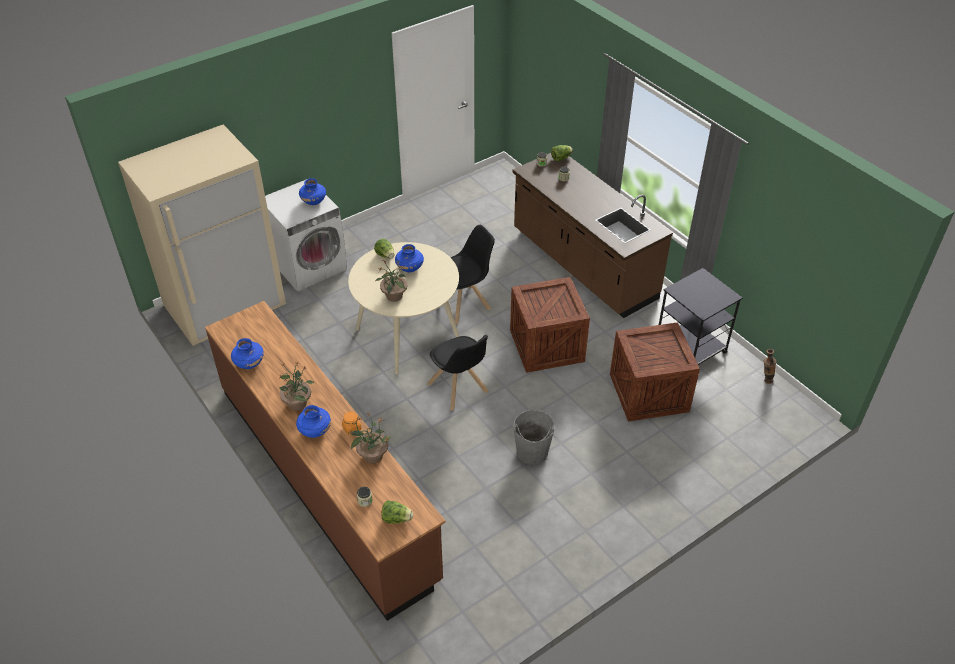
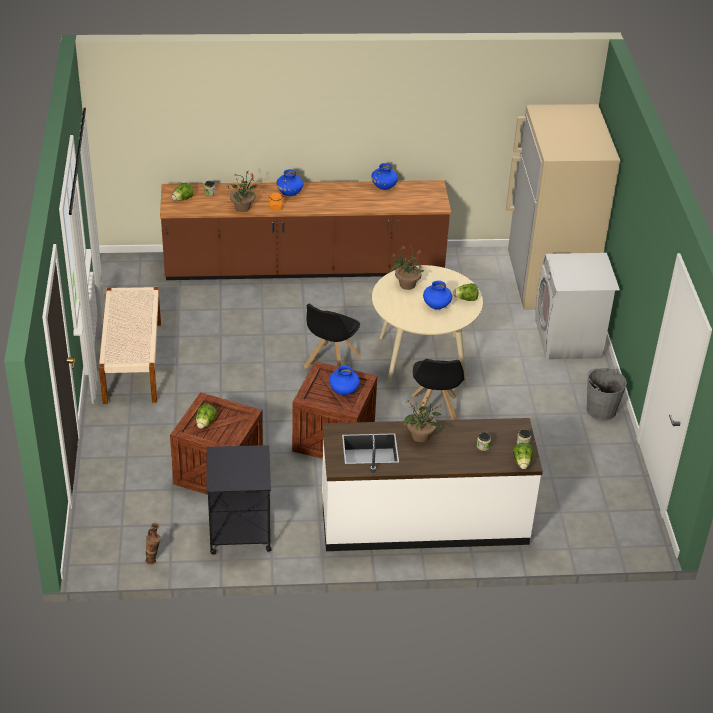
camera: 120 degrees right, 5 degrees down
potted plant [279,361,314,411] -> potted plant moved to [404,396,444,442]
blue vase [299,178,326,205] -> blue vase moved to [329,365,360,395]
black chair [427,335,488,411] -> black chair turned 60 degrees counterclockwise [304,304,361,368]
brown counter [513,153,673,318] -> white counter [322,418,543,551]
grey bucket [513,410,555,465] -> grey bucket moved to [586,368,627,420]
none -> beige bench [99,287,161,404]
none -> lettuce [196,404,217,429]

